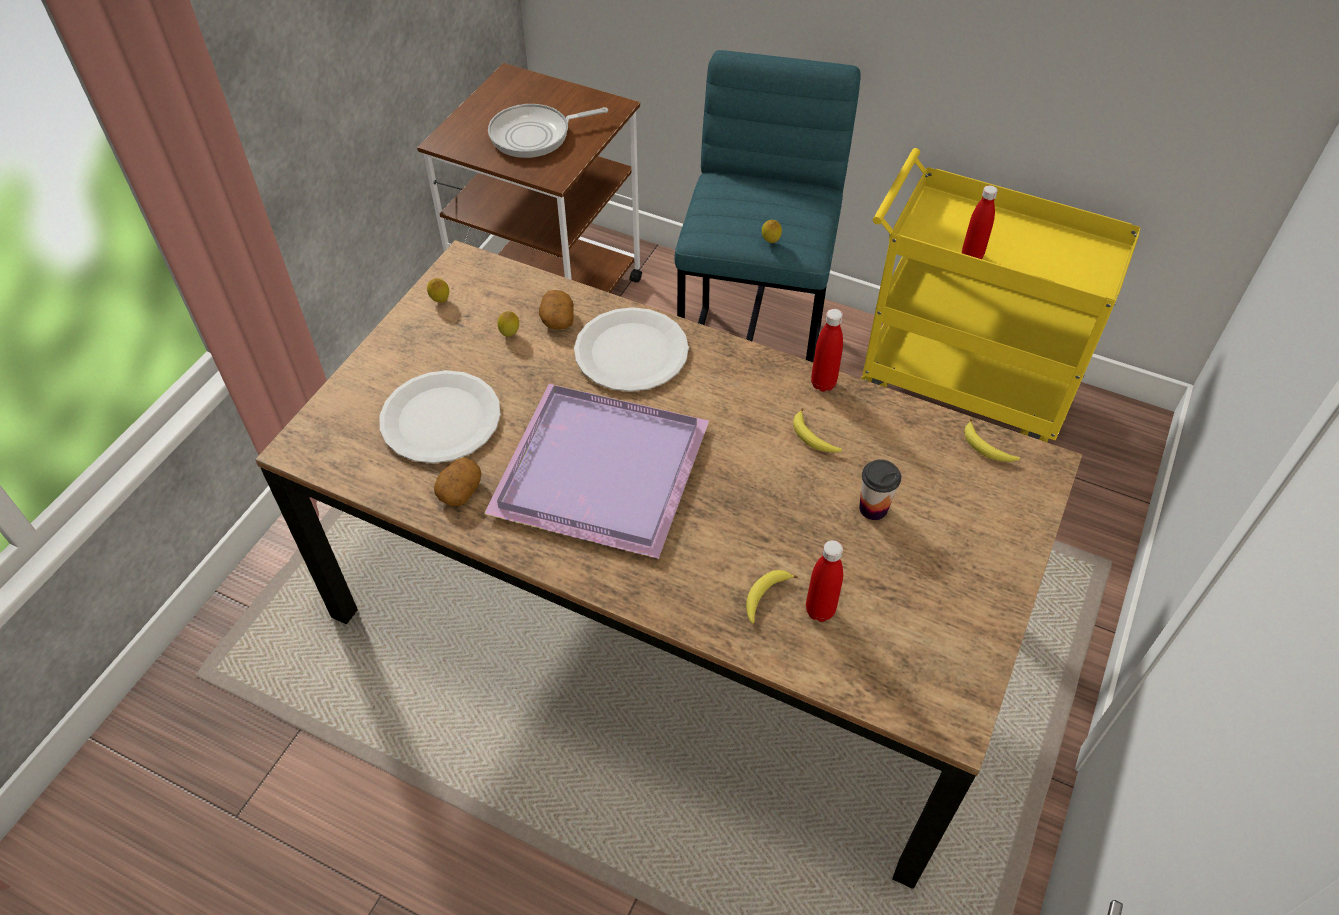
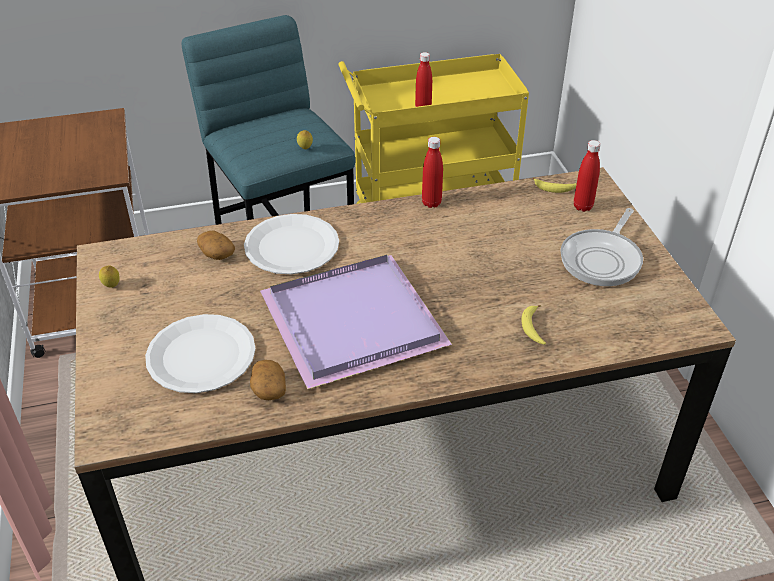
camera: 40 degrees left, 10 degrees down
frying pan [488,104,608,158] -> frying pan moved to [560,208,643,286]
lemon [497,311,519,337] -> none
banana [793,408,842,453] -> none
red bottle [806,540,843,622] -> red bottle moved to [574,140,601,212]
cup [859,459,901,520] -> none

